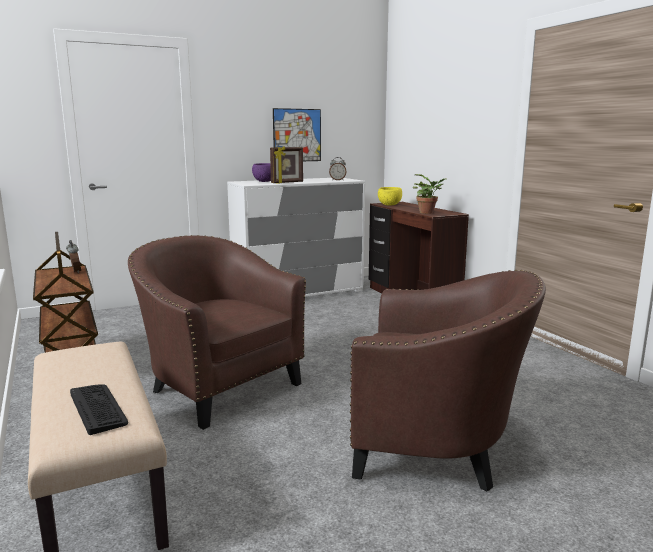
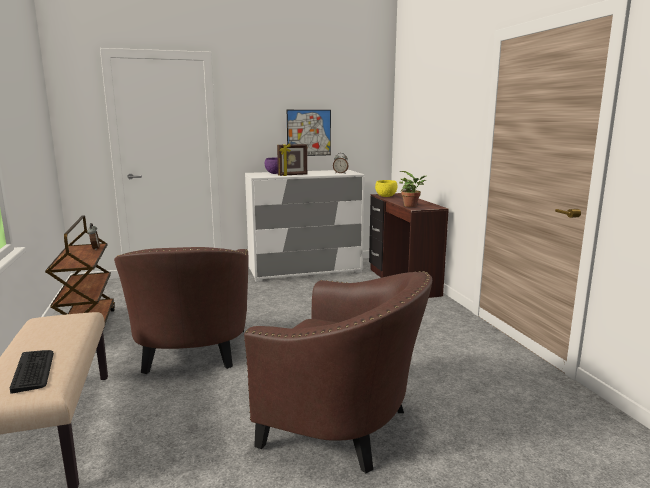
camera: 10 degrees right, 0 degrees up
brown armchair [128,235,306,430] -> brown armchair turned 150 degrees counterclockwise [114,247,248,374]

